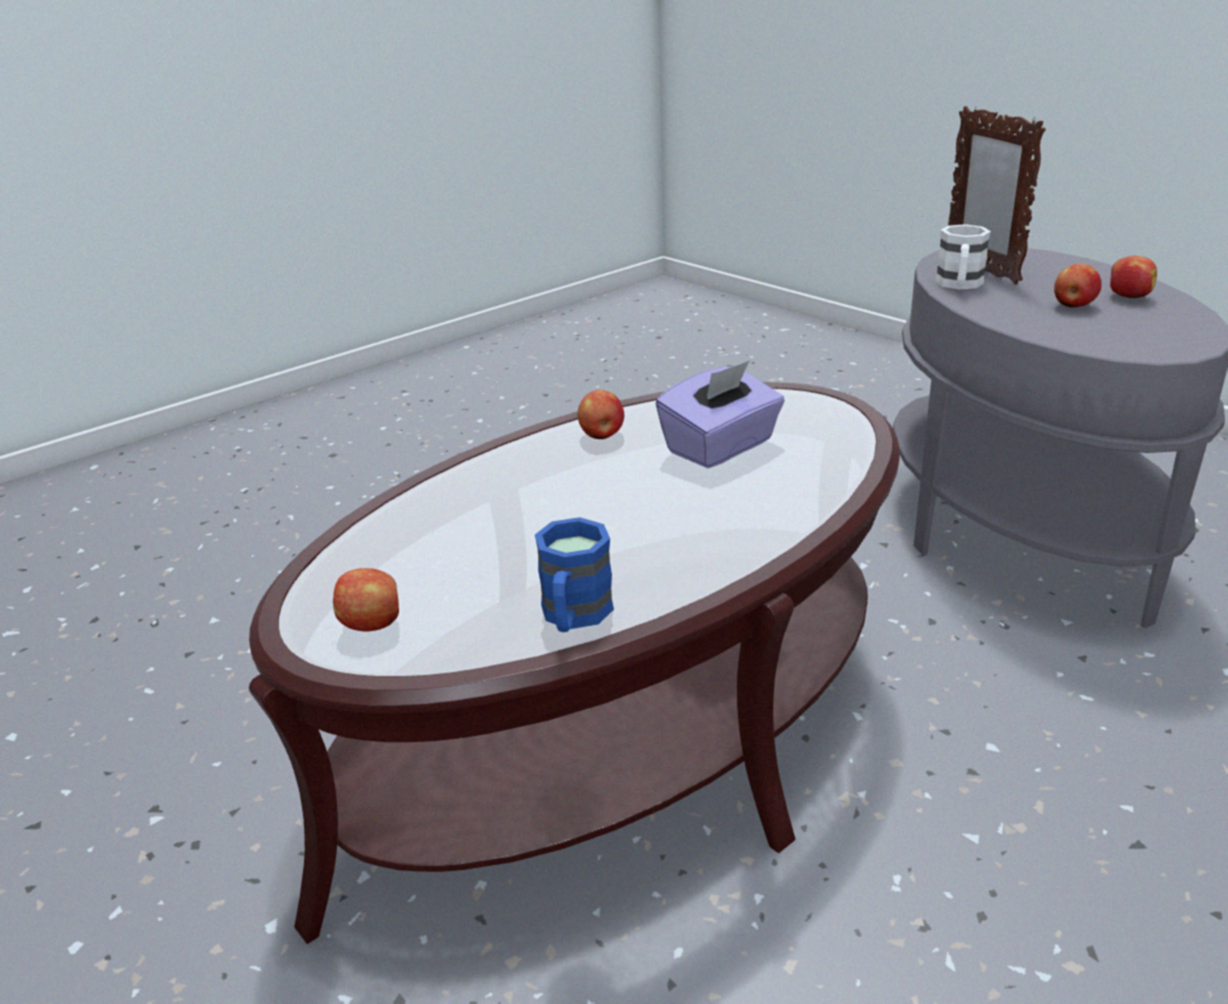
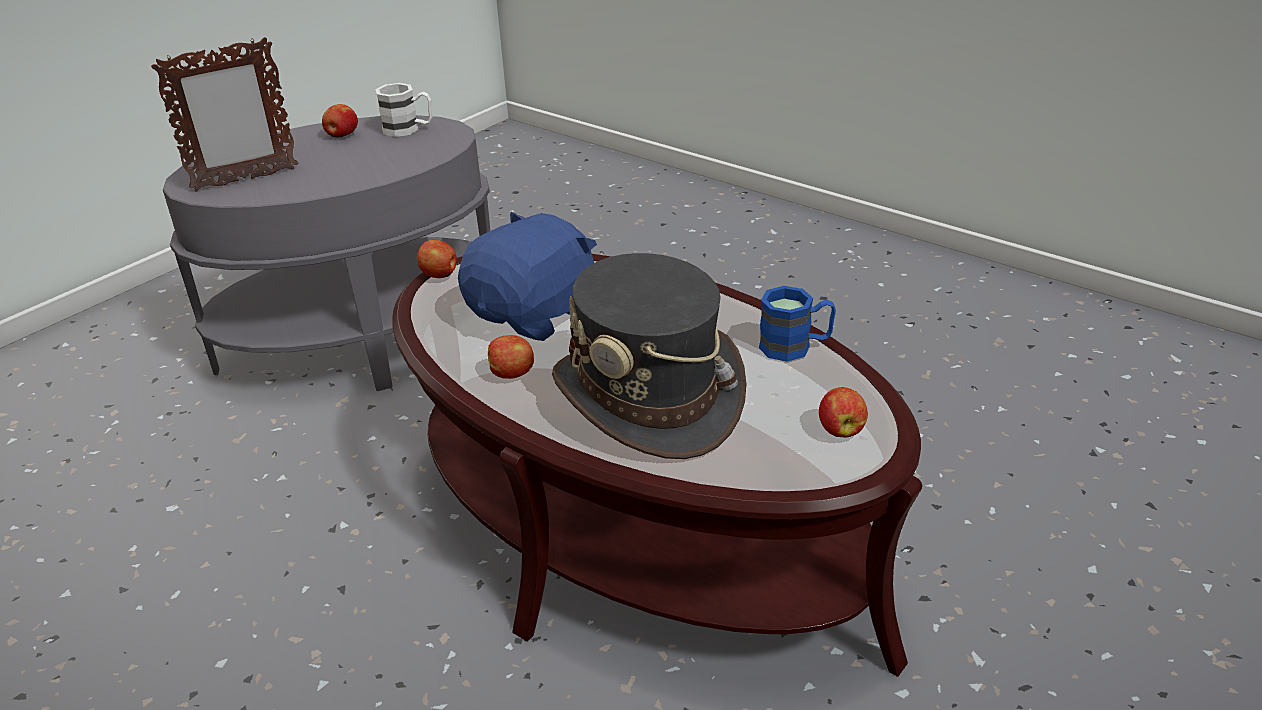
camera: 100 degrees left, 5 degrees up
purple tissue box [655,360,785,468] -> blue plush toy [458,212,597,341]
white mug [935,224,991,290] -> white mug moved to [375,83,432,137]
apple [1054,264,1102,308] -> apple moved to [417,240,457,278]
none -> grey hat [552,253,746,459]

